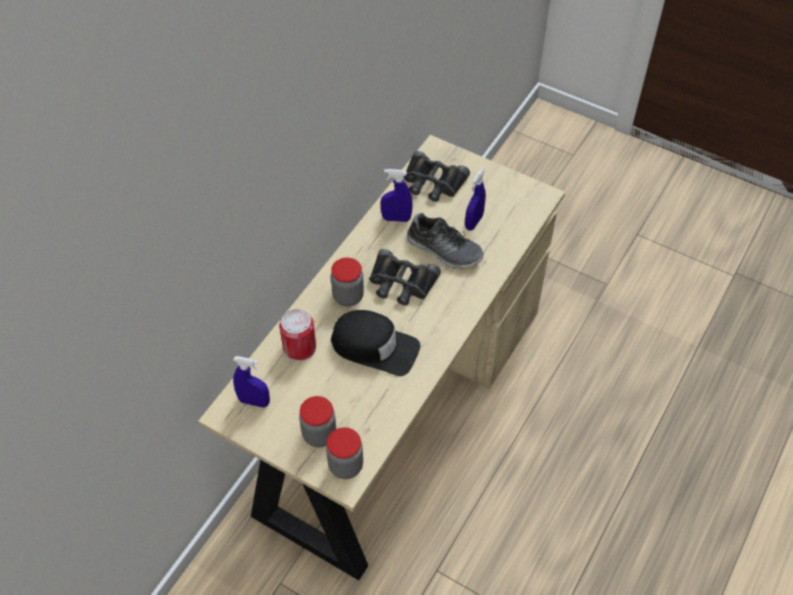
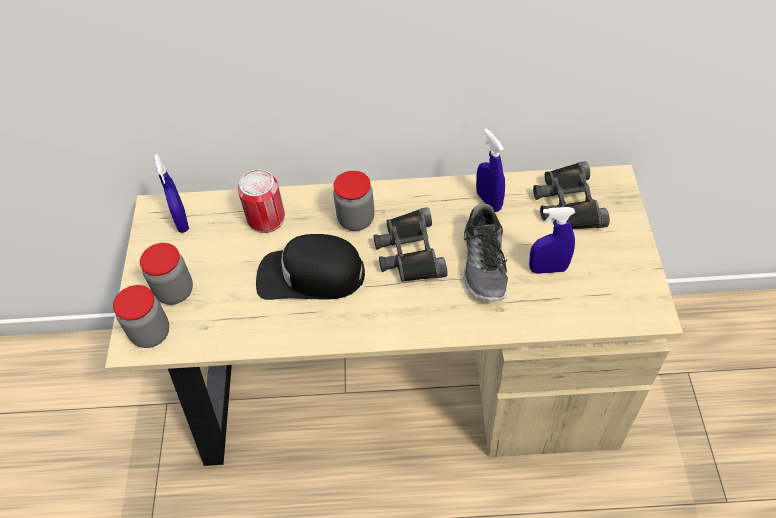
camera: 60 degrees right, 0 degrees up
black cap [331,310,420,376] -> black cap turned 105 degrees clockwise [256,234,365,300]

